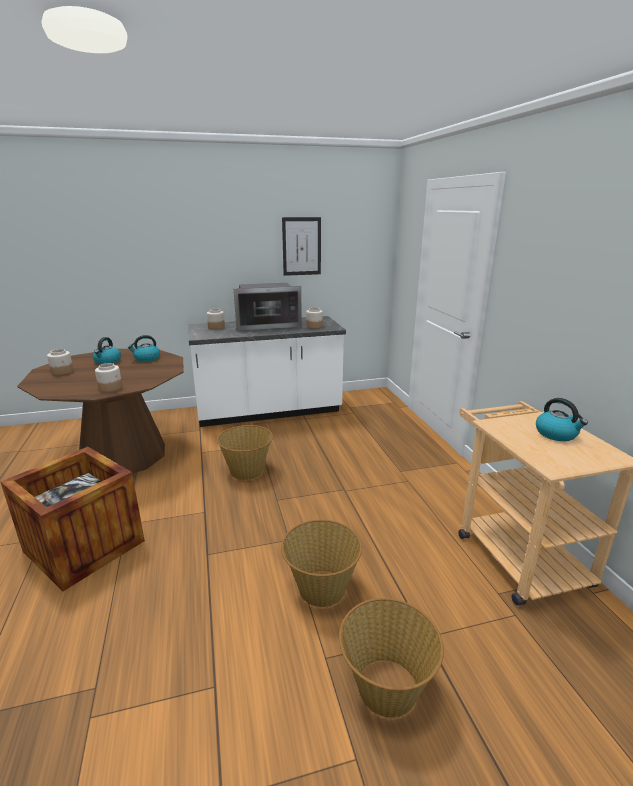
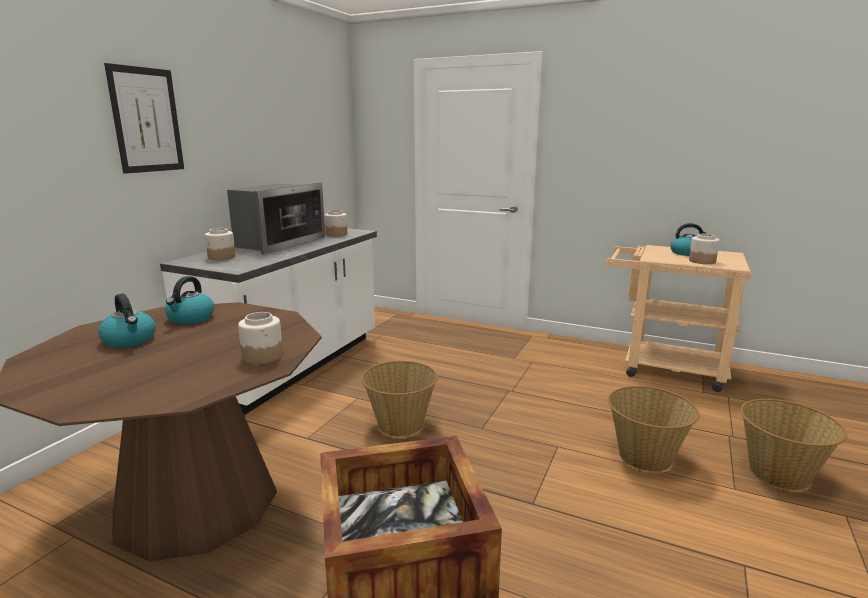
camera: 50 degrees left, 5 degrees down
jar [47,349,74,375] -> jar moved to [689,234,720,264]
picture [282,217,321,276] -> picture moved to [104,63,184,174]

